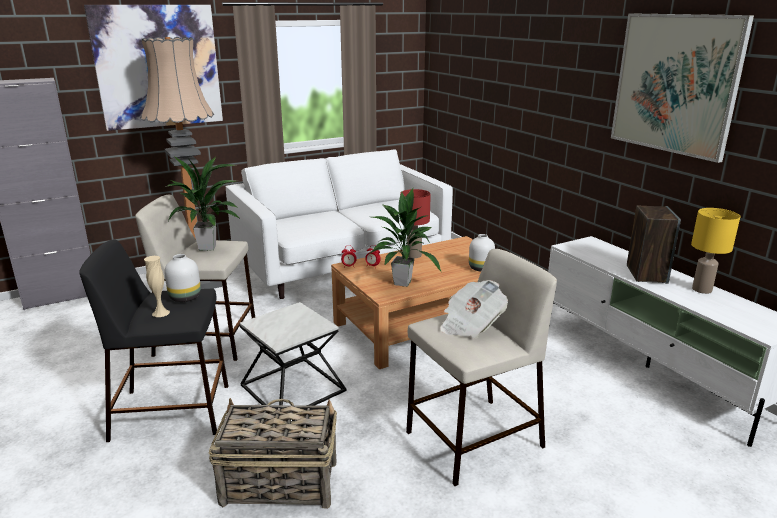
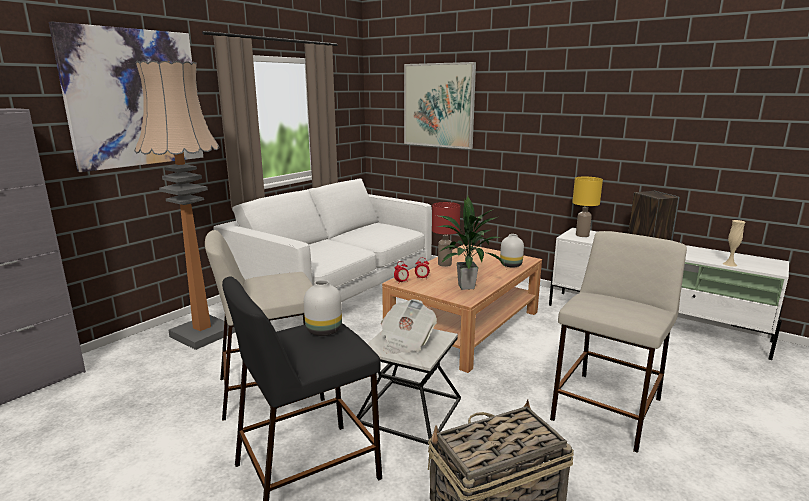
camera: 25 degrees left, 5 degrees down
beige vase [144,256,170,317] -> beige vase moved to [723,220,745,267]
potted plant [165,156,239,251] -> none
newspaper [440,280,508,338] -> newspaper moved to [380,299,437,354]
picture [611,13,754,163] -> picture moved to [404,62,476,149]
yellow table lamp [691,208,741,294] -> yellow table lamp moved to [572,177,603,237]

